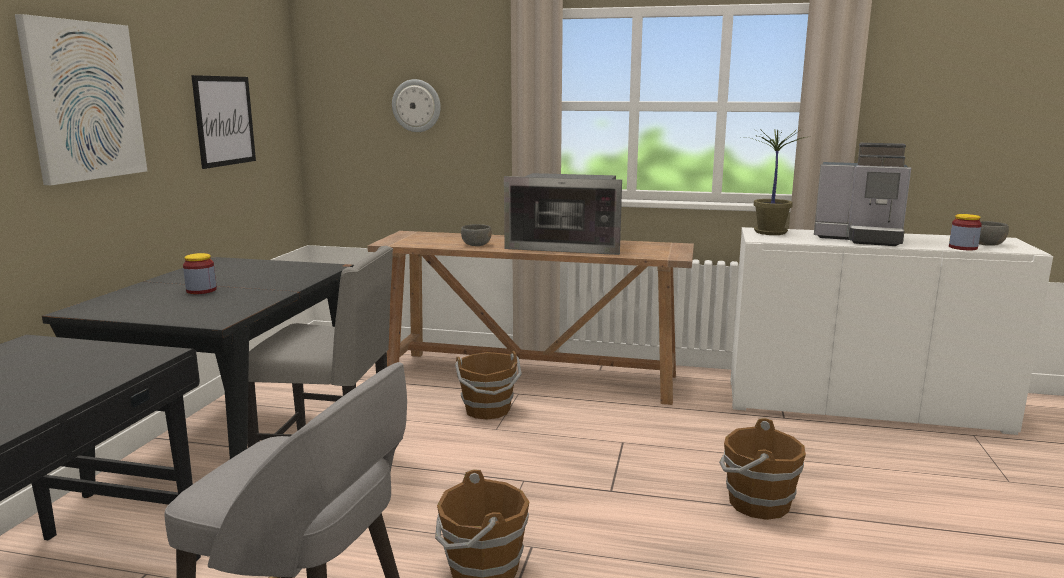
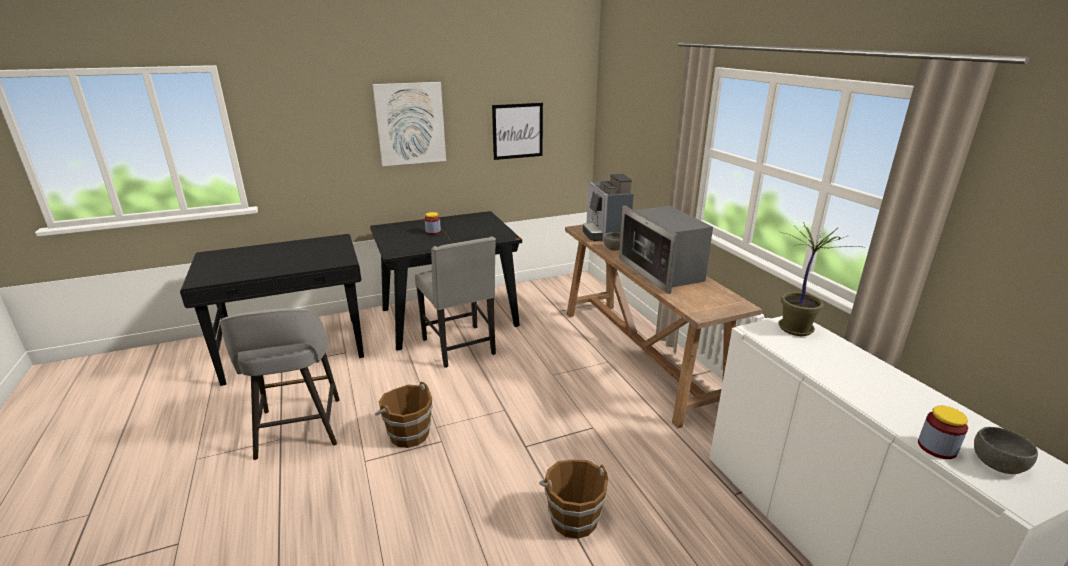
camera: 55 degrees right, 10 degrees up
wall clock [392,79,441,132] -> none
brown bucket [455,351,522,420] -> none
coffee machine [814,143,911,246] -> coffee machine moved to [583,173,634,241]

